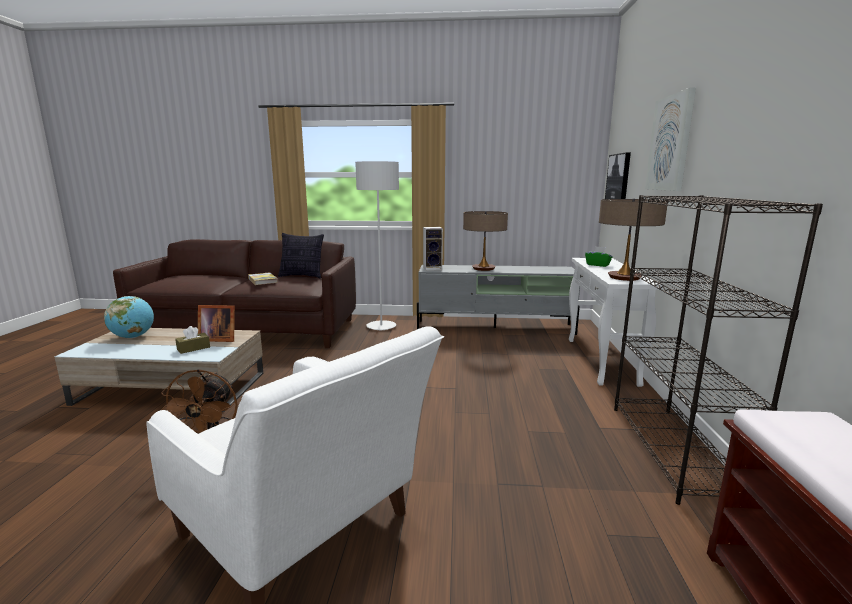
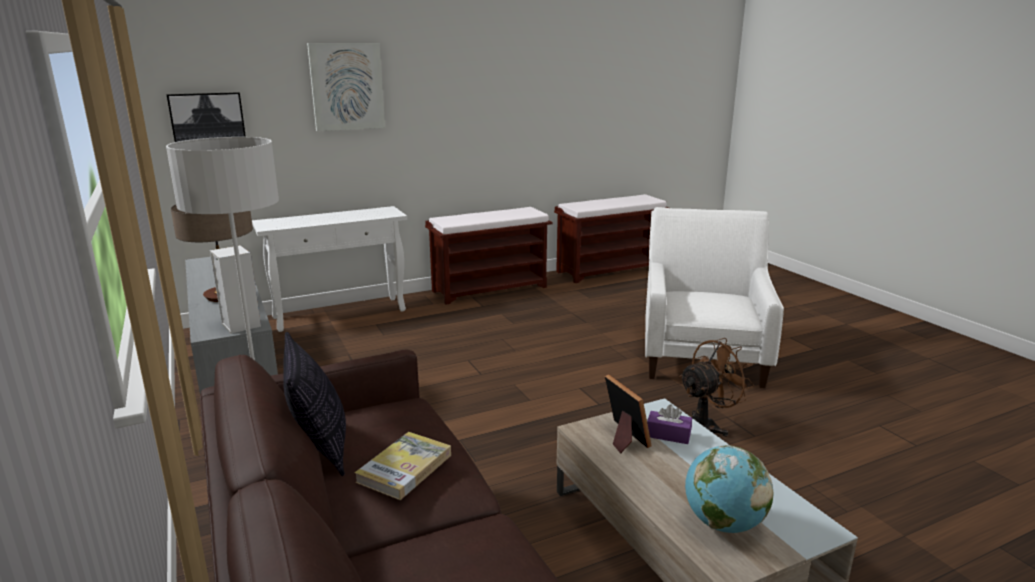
camera: 120 degrees left, 5 degrees up
brown tissue box [175,326,210,354] -> purple tissue box [647,404,692,444]
green tissue box [585,246,613,267] -> none
table lamp [599,199,667,281] -> none
black bookcase [614,195,823,505] -> brown bench [425,207,553,305]

